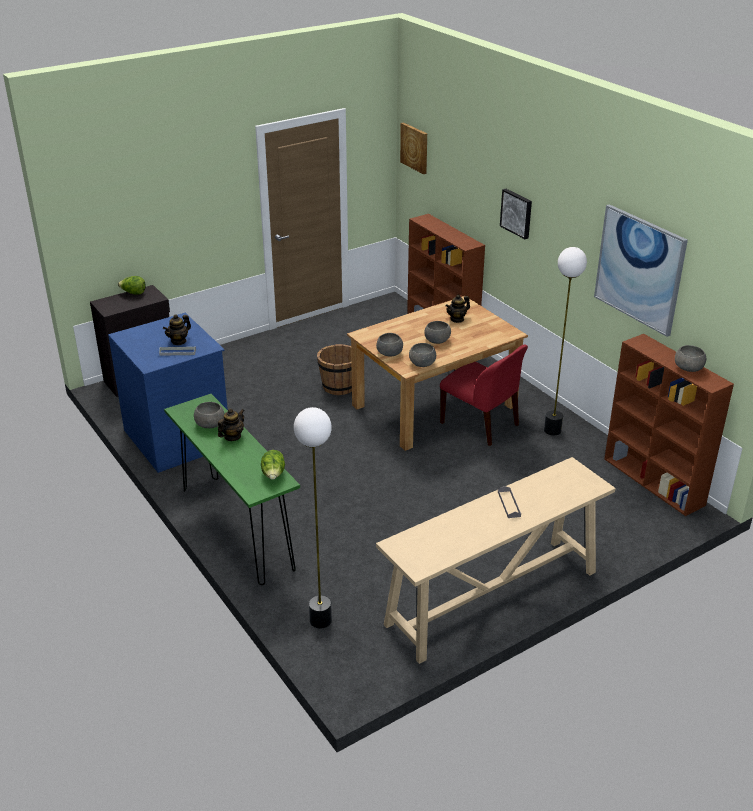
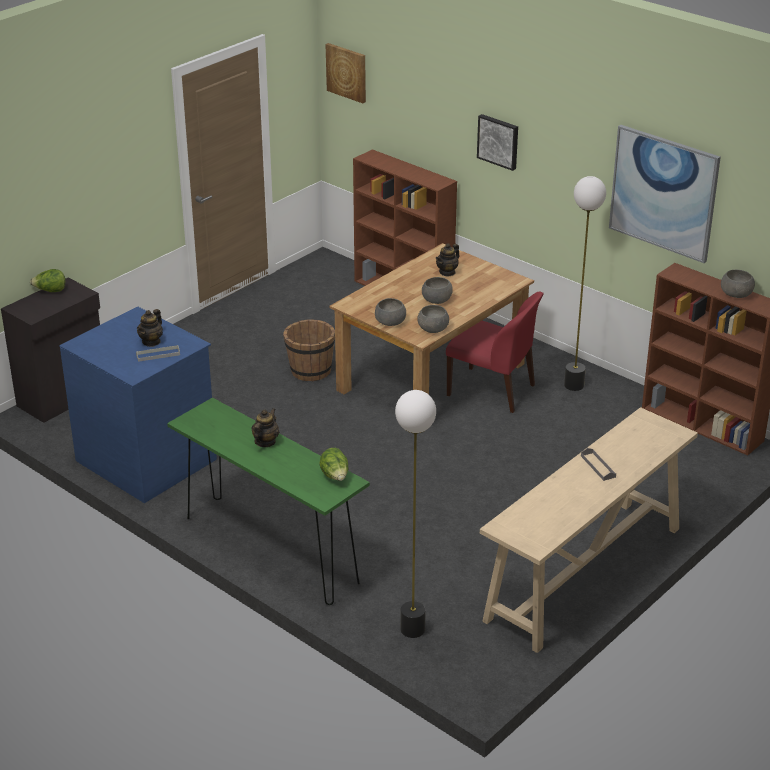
camera: 15 degrees left, 0 degrees up
grey bowl [194,402,225,428] -> none

